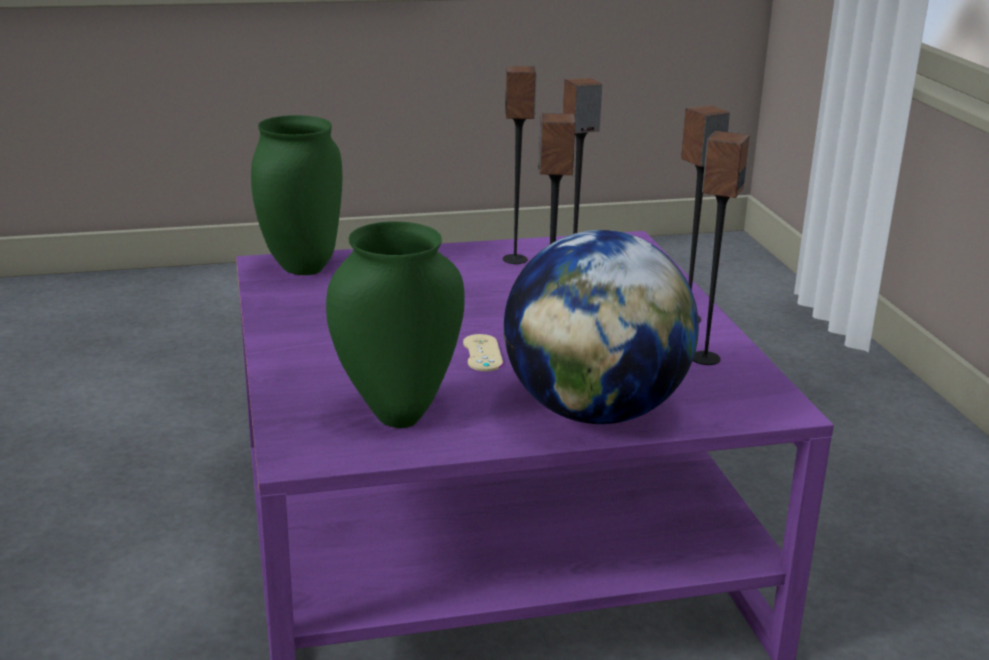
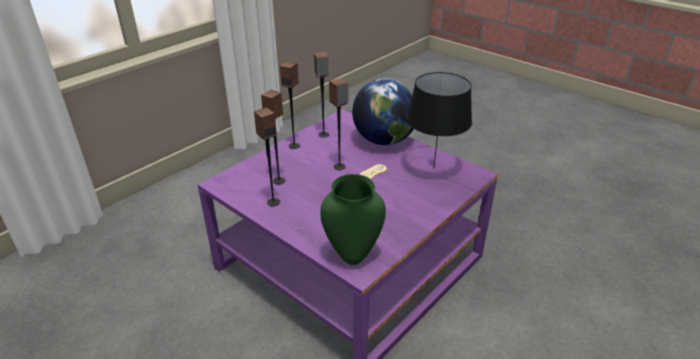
camera: 125 degrees left, 10 degrees up
green vase [326,221,465,428] -> black table lamp [407,72,472,169]

